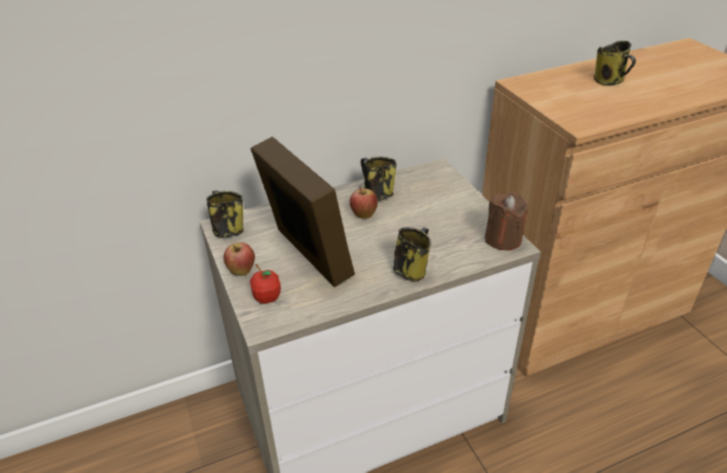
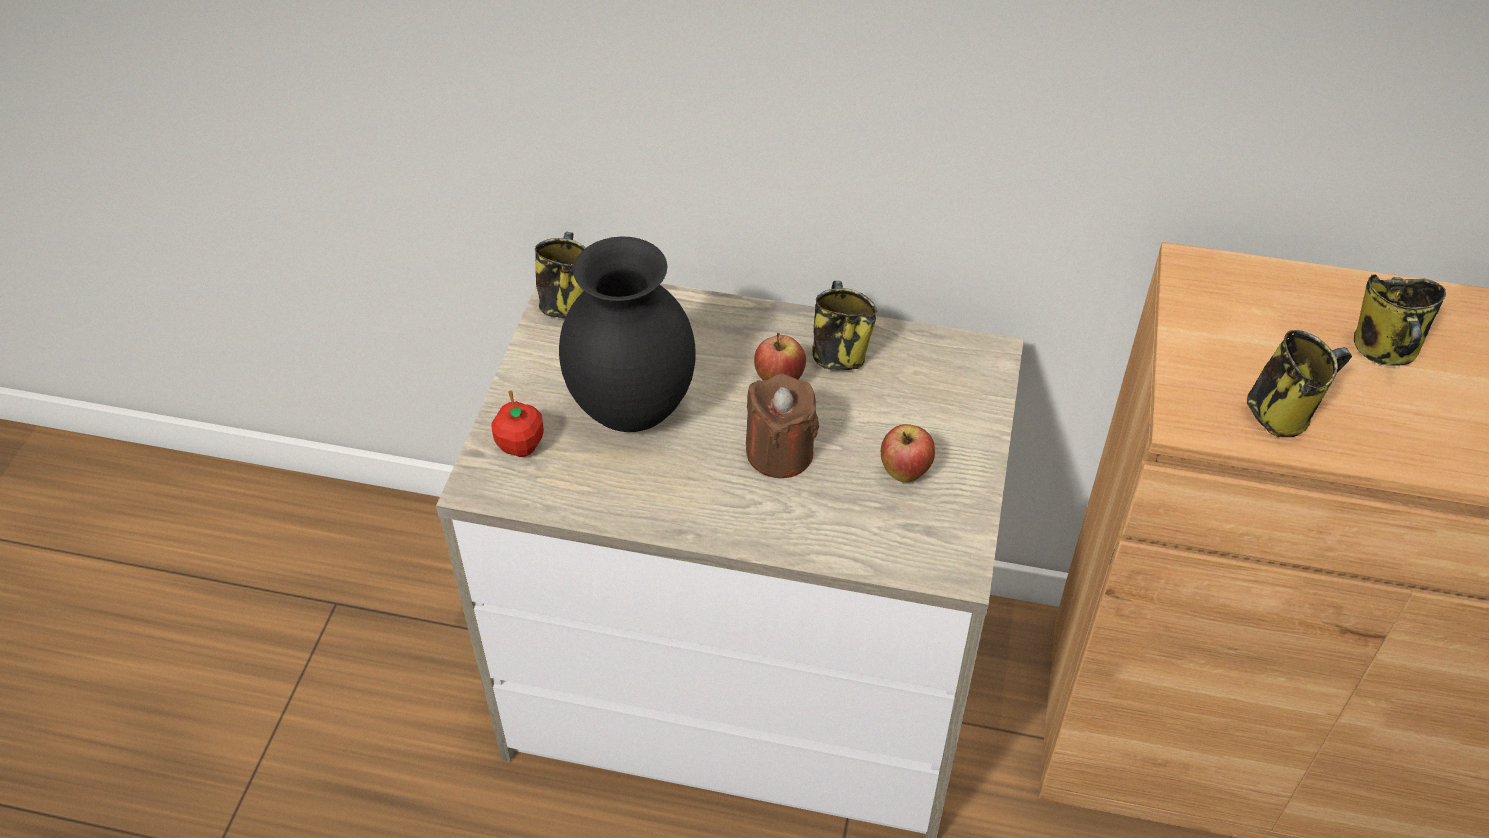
camera: 35 degrees right, 10 degrees up
apple [223,242,255,276] -> apple moved to [881,424,935,483]
picture frame [251,137,355,287] -> black vase [559,236,695,432]
mug [393,227,431,282] -> mug moved to [1247,330,1352,437]
brown candle [485,192,529,250] -> brown candle moved to [746,374,819,478]

